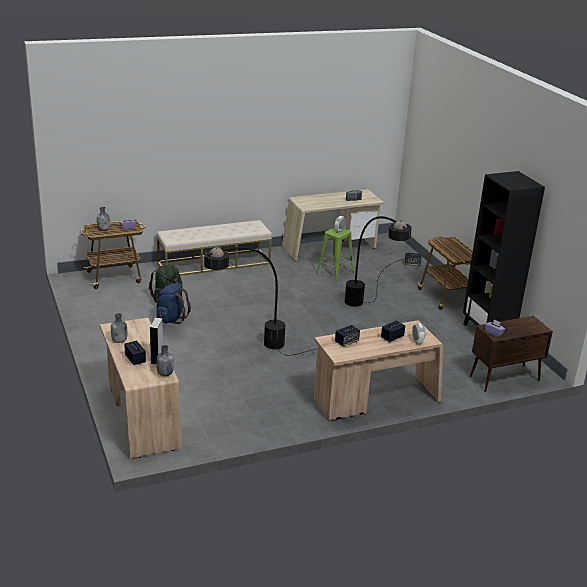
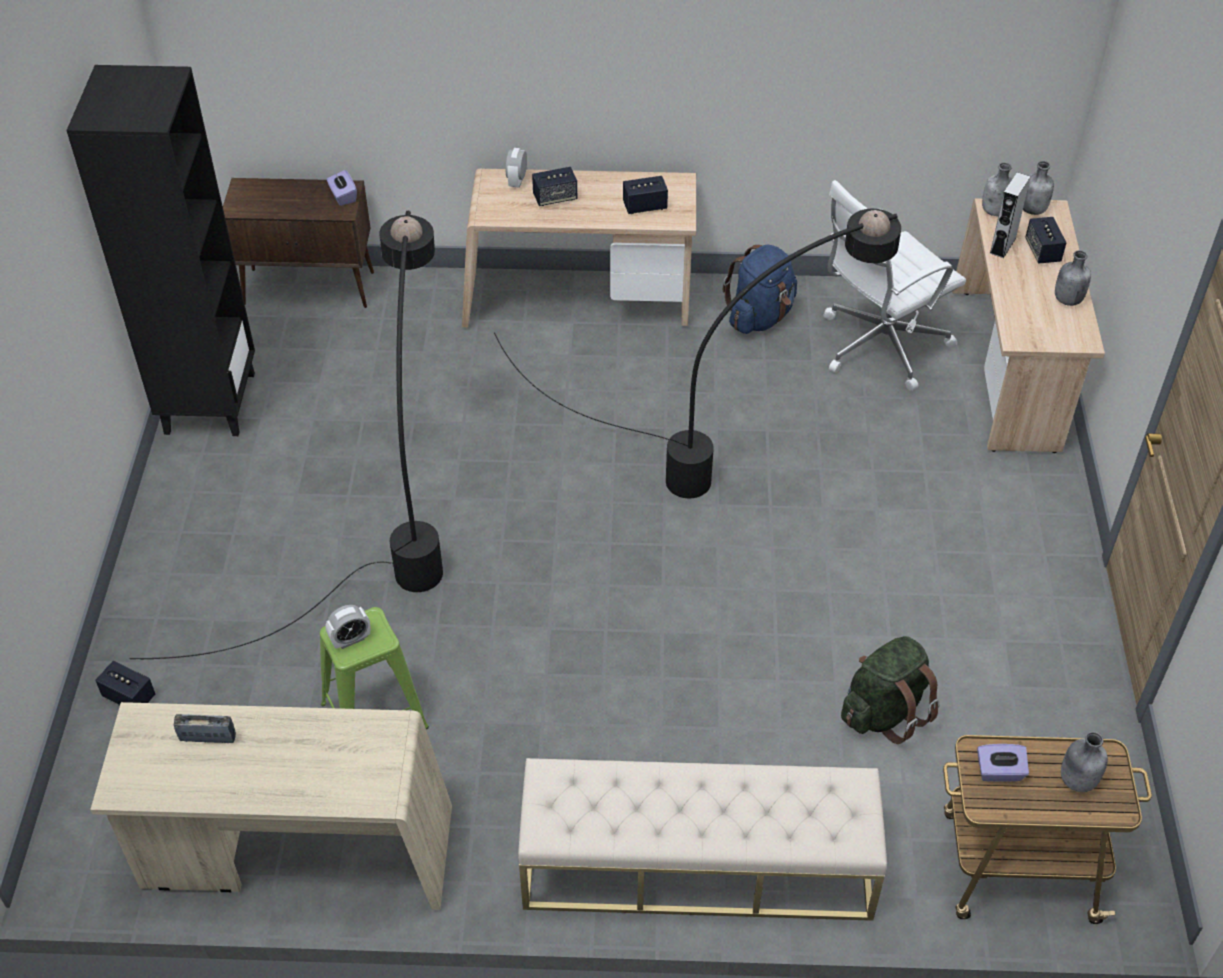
camera: 155 degrees left, 20 degrees up
blue backpack [156,283,191,324] -> blue backpack moved to [723,245,797,334]
cart [417,236,473,310] -> none
none -> white office chair [824,180,966,391]
none -> grey bottle [1023,161,1054,215]

